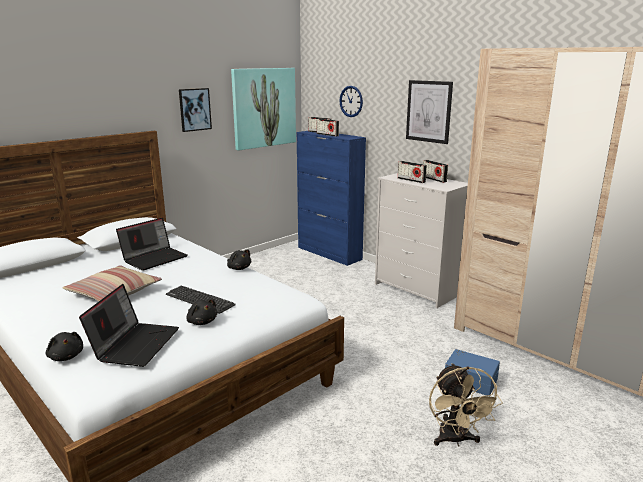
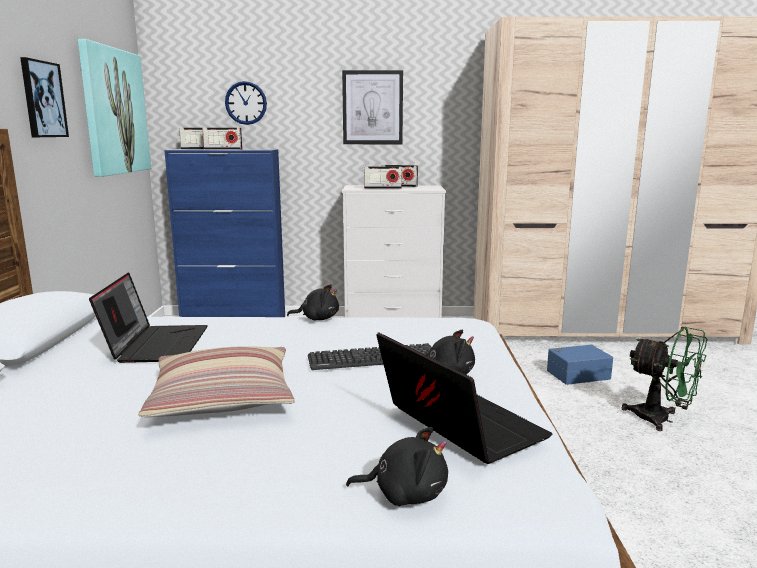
camera: 45 degrees left, 5 degrees down
beige fan [429,363,503,446] -> green fan [622,327,707,431]

